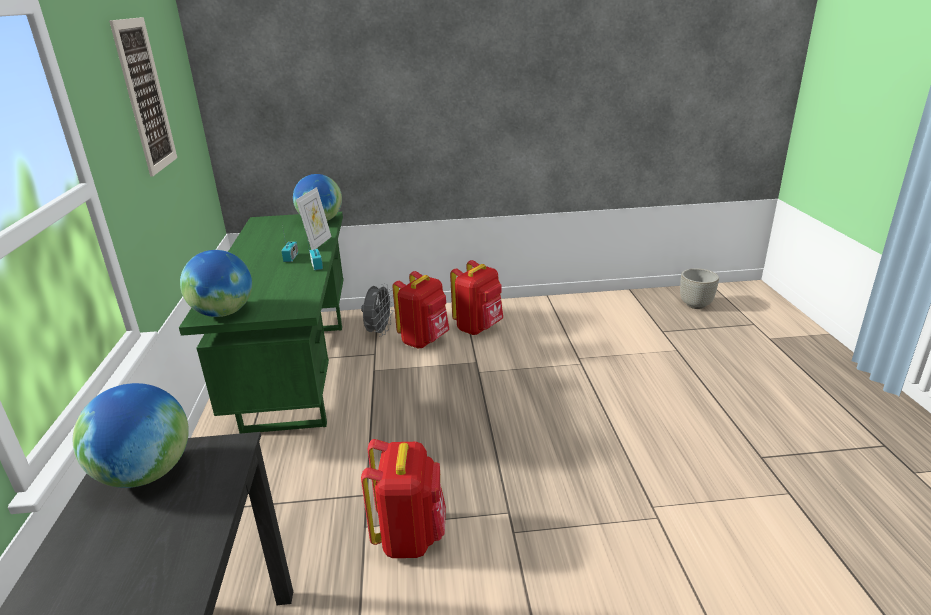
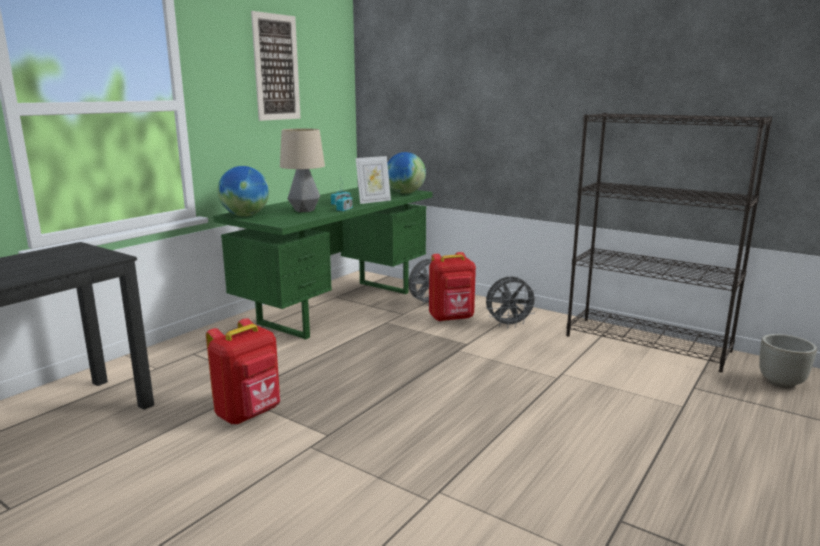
camera: 40 degrees right, 10 degrees down
globe [73,383,189,488] -> none
red backpack [450,260,503,335] -> grey fan [486,276,538,328]
none -> table lamp [280,129,325,212]
none -> black bookcase [567,113,772,373]

